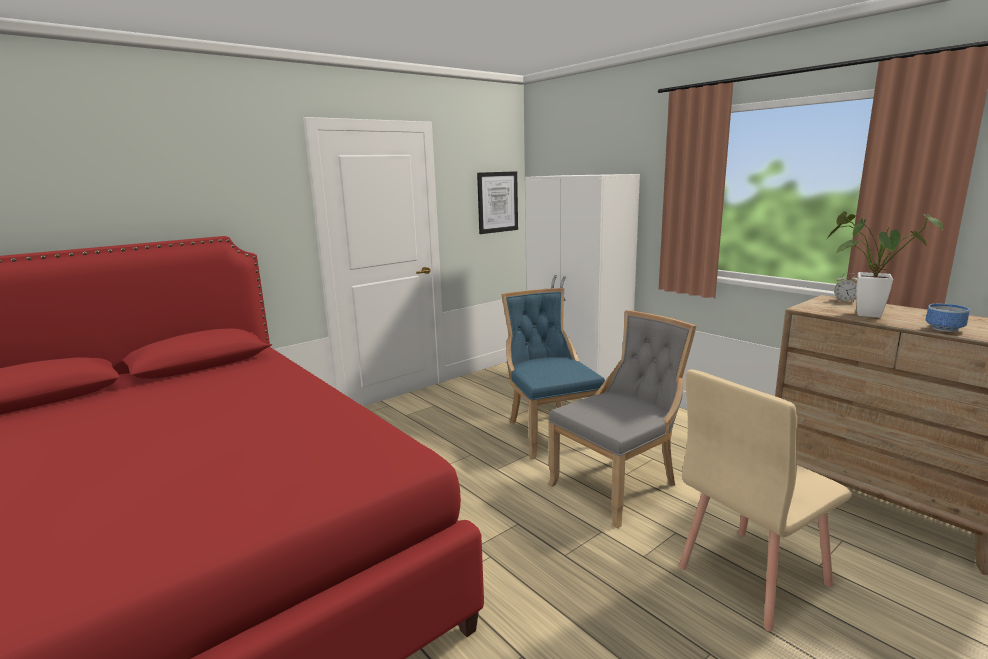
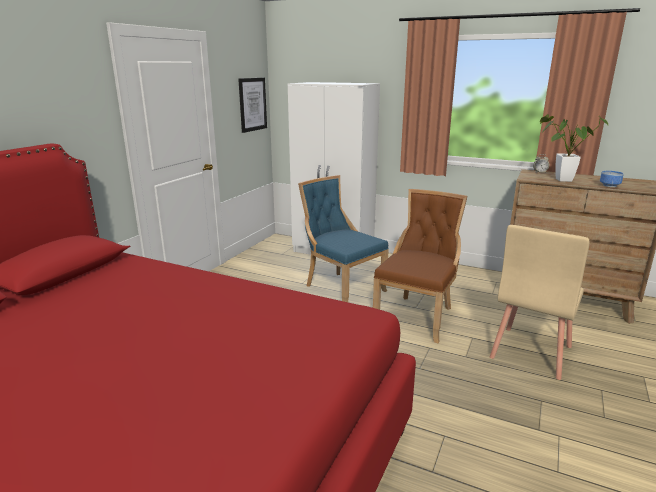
camera: 25 degrees left, 5 degrees up
grey chair [548,310,696,529] -> brown chair [373,189,467,343]

